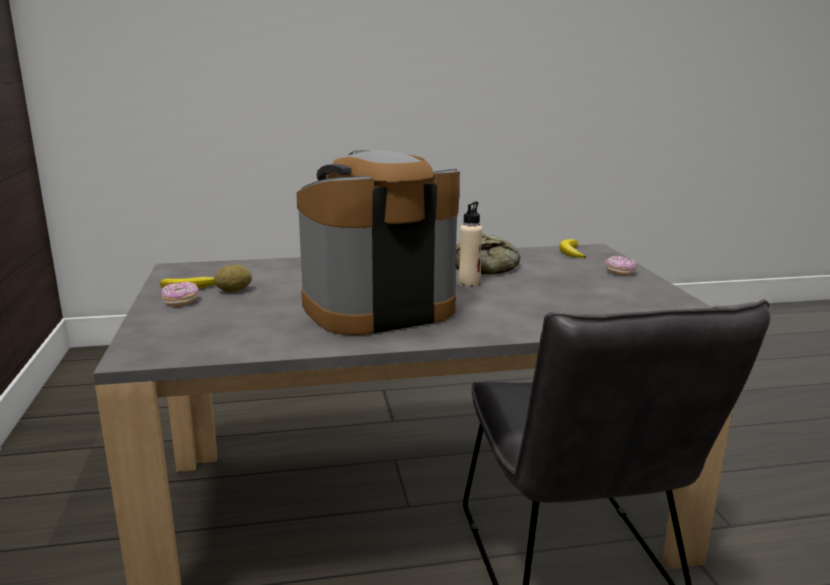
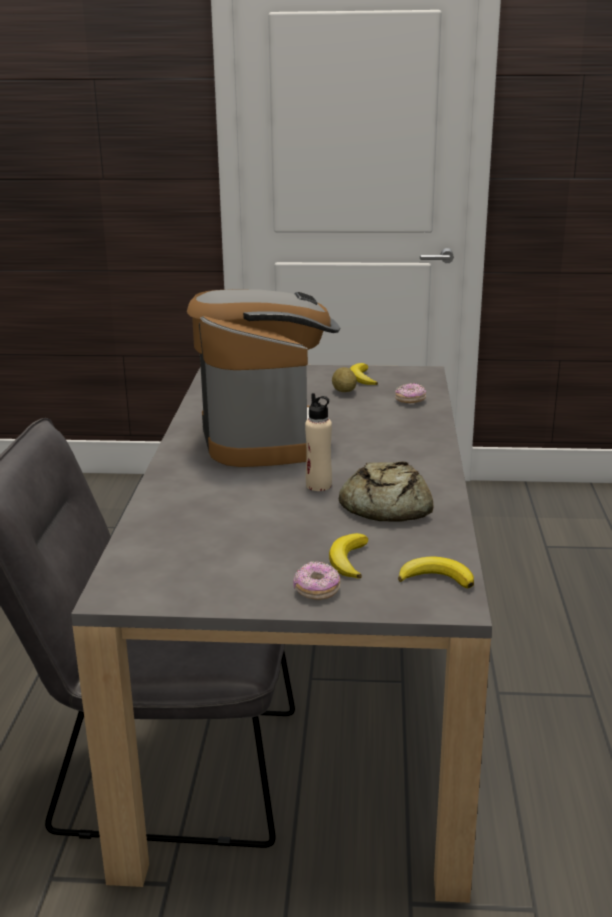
camera: 105 degrees right, 5 degrees up
donut [161,282,198,306] -> donut moved to [395,383,426,403]
none -> banana [329,533,368,578]

